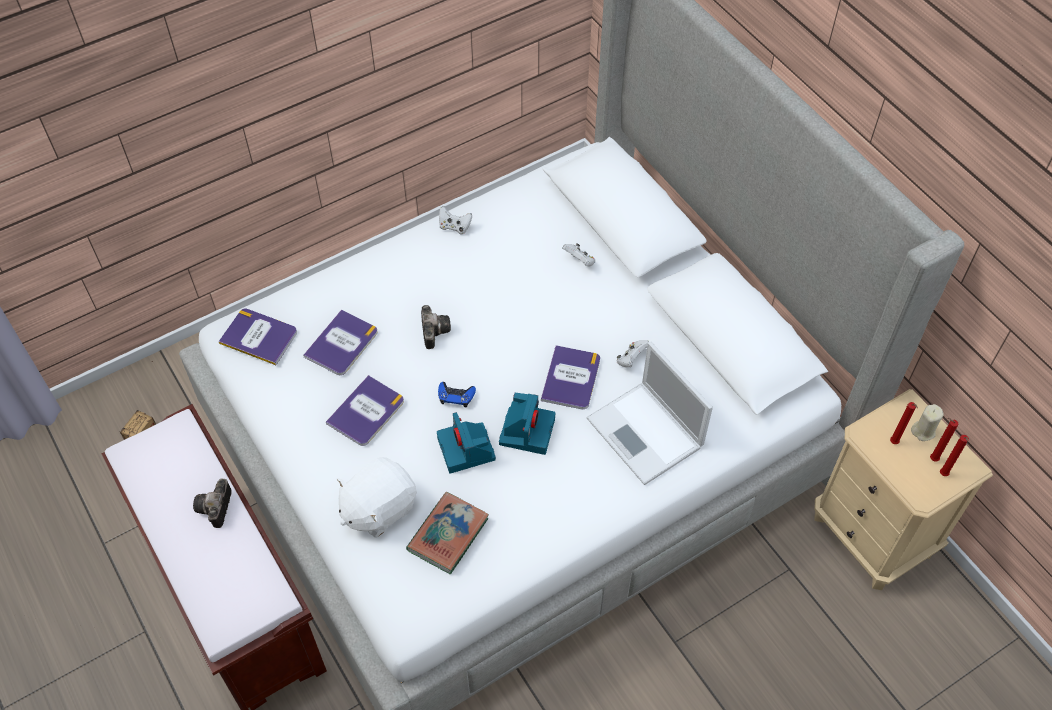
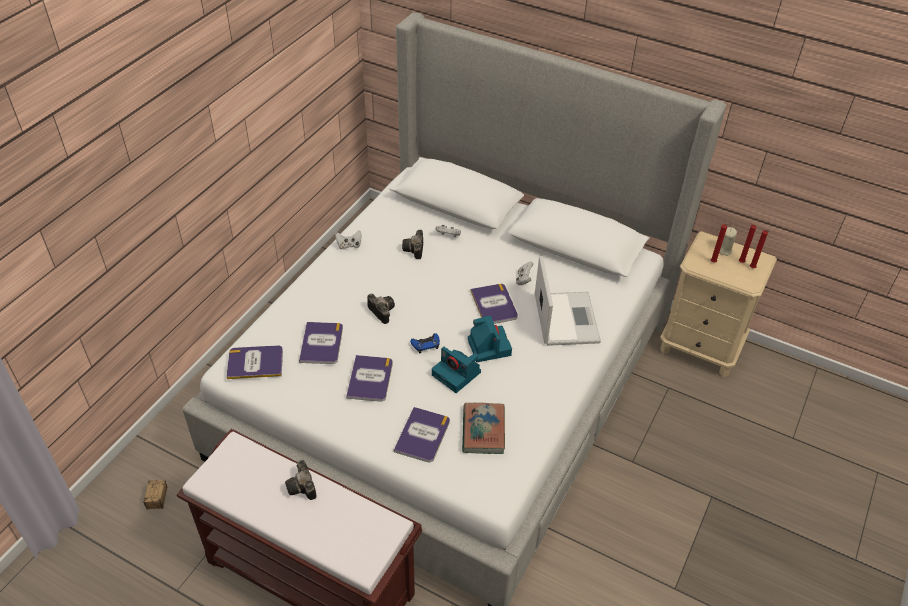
camera: 30 degrees left, 10 degrees down
white plush toy [337,457,417,538] -> book [394,407,450,462]
laptop [586,342,713,485] -> laptop turned 120 degrees counterclockwise [535,256,601,346]
none -> camera [402,230,423,259]

